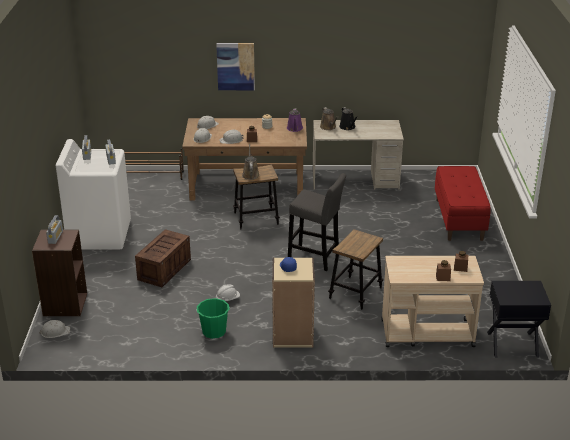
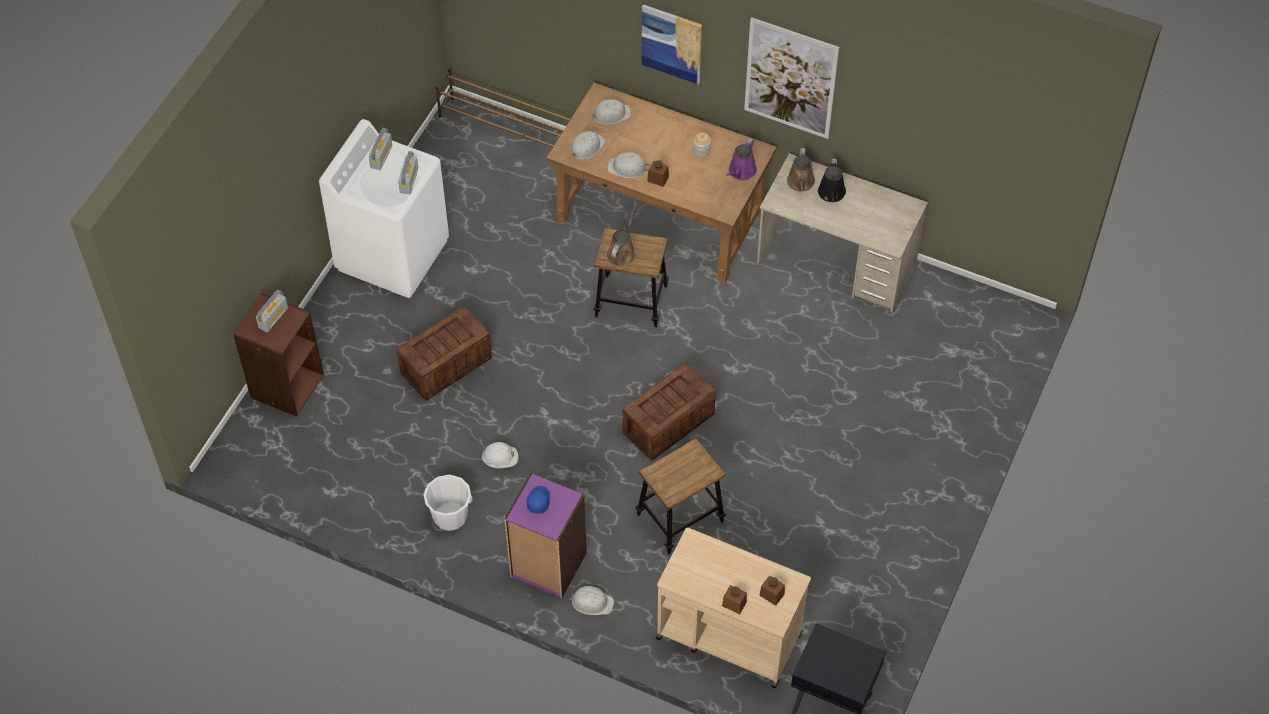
camera: 25 degrees right, 25 degrees up
white hard hat [39,320,70,338] -> white hard hat moved to [569,586,614,615]
green bucket [196,298,230,339] -> white bucket [424,474,473,531]
beige bookcase [272,258,315,348] -> purple bookcase [504,473,587,598]
grey stool [288,173,346,271] -> crate [622,363,716,461]
red bench [435,166,491,241] -> none
none -> picture [744,17,839,139]

